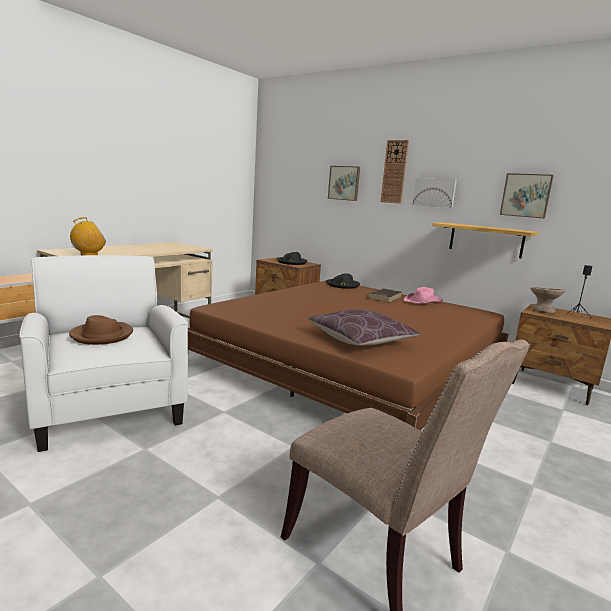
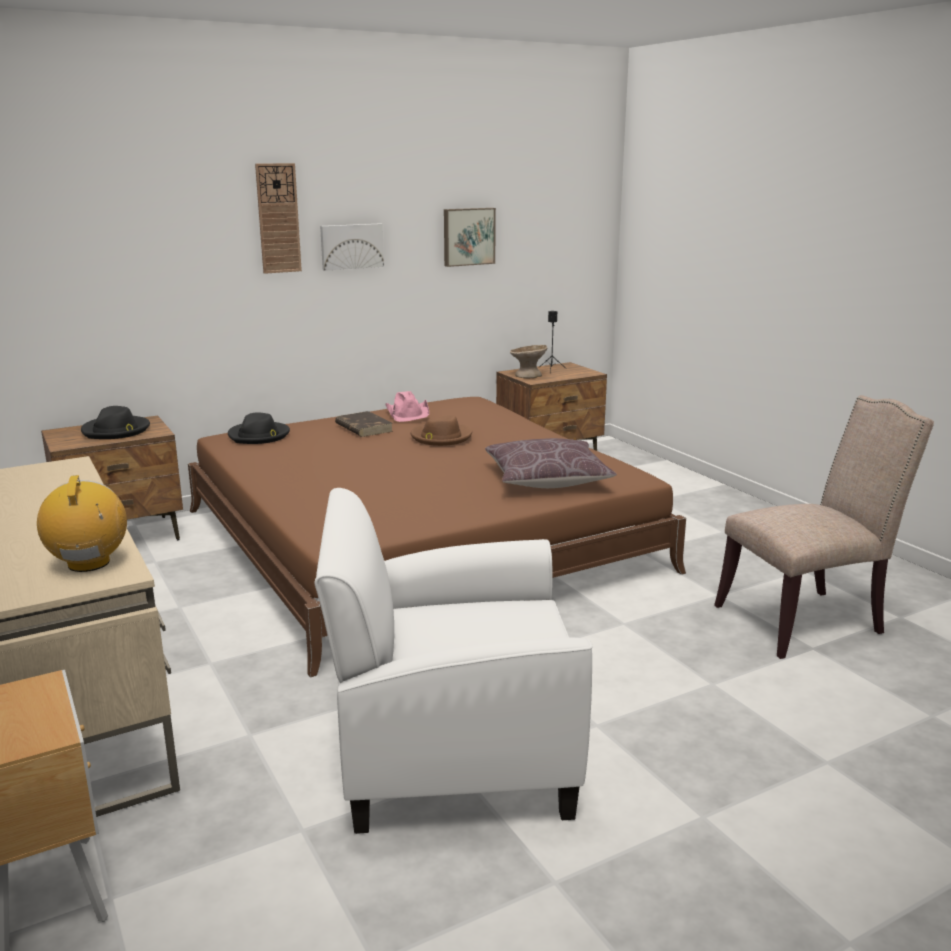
camera: 65 degrees left, 5 degrees up
brown hat [69,315,133,345] -> brown hat moved to [411,415,472,446]
picture [328,166,360,201] -> none
shelf [432,222,538,258] -> none

